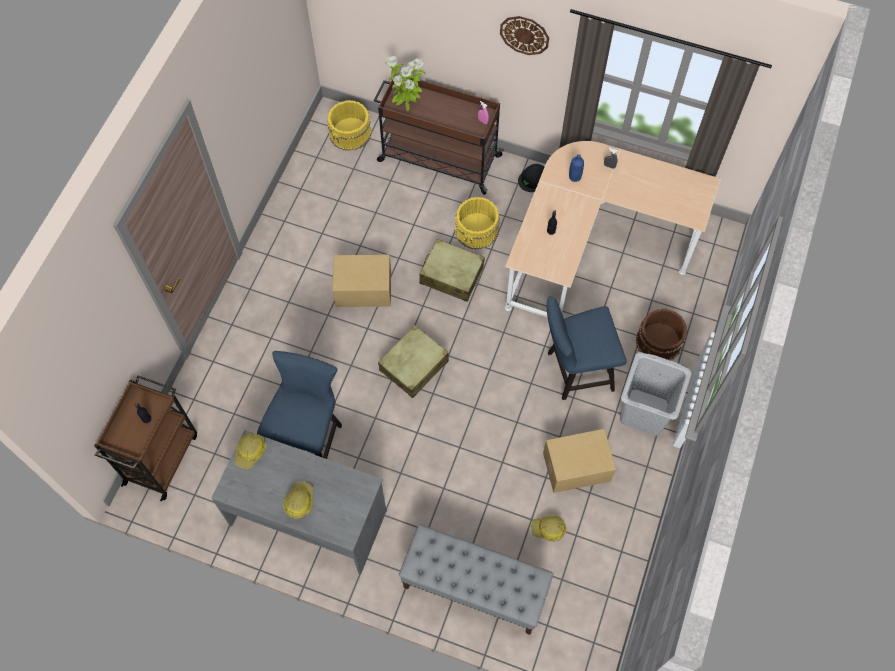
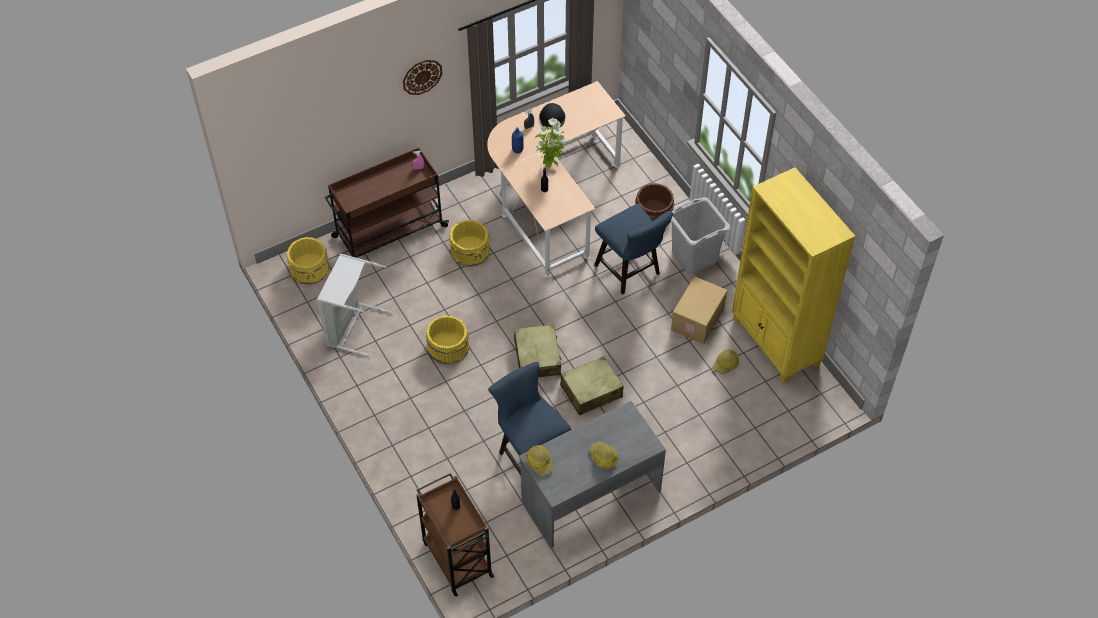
camera: 50 degrees left, 10 degrees down
cardboard box [332,255,391,307] -> yellow bucket [426,315,469,364]
potted plant [385,56,426,111] -> potted plant moved to [535,118,566,168]
grey bench [399,524,554,635] -> none
beige suitcase [419,239,485,302] -> beige suitcase moved to [560,356,624,415]
black hard hat [518,164,544,192] -> black hard hat moved to [539,103,566,129]
blue chair [547,297,627,400] -> blue chair turned 60 degrees counterclockwise [594,204,674,294]
none -> grey laundry basket [317,254,393,357]
none -> yellow bookcase [732,167,856,383]

